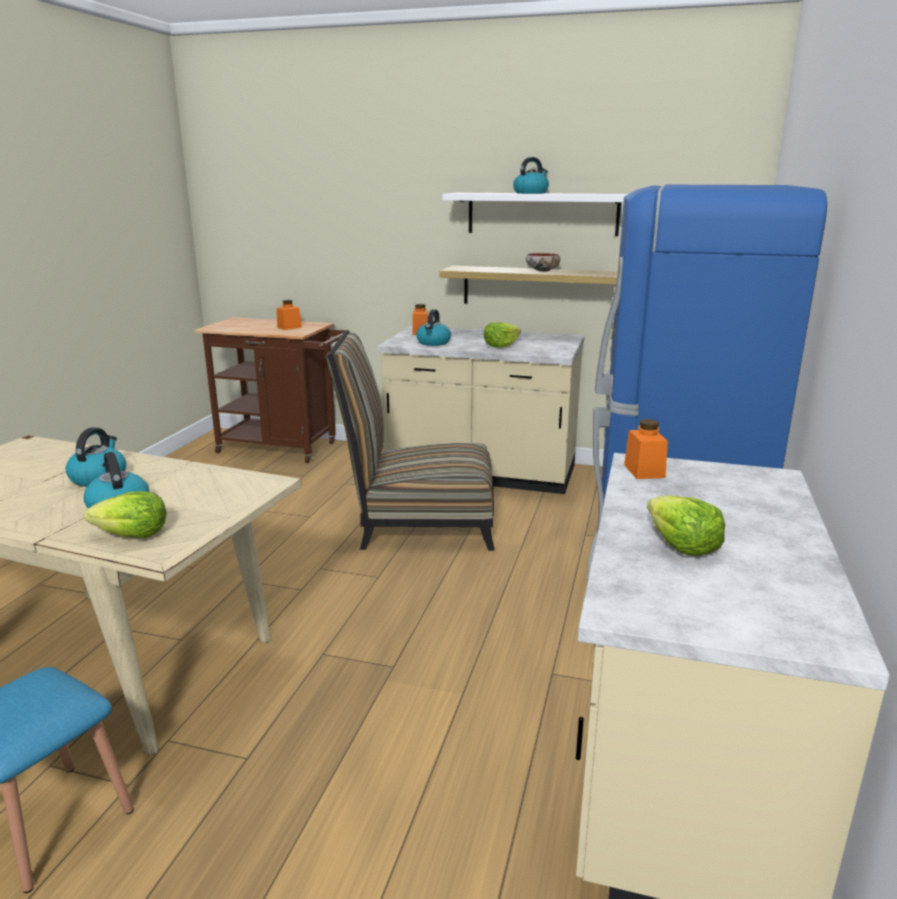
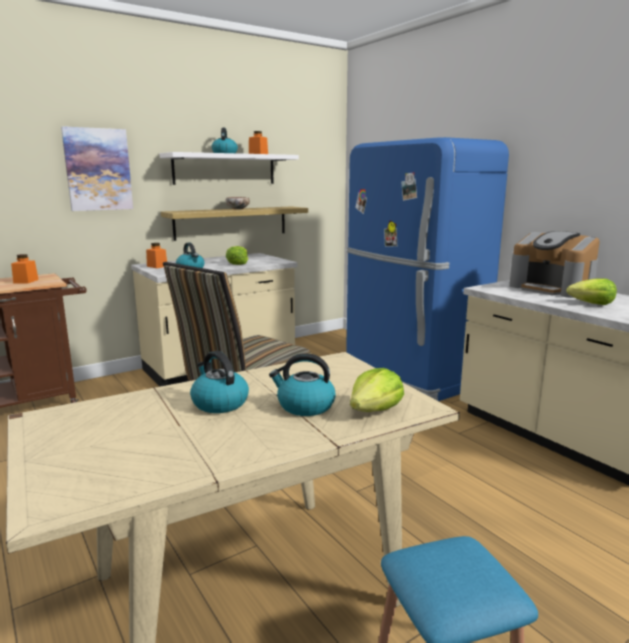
camera: 50 degrees left, 5 degrees down
orange jar [624,419,668,479] -> orange jar moved to [249,131,268,154]
none -> picture [61,126,133,211]
none -> coffee machine [509,231,600,298]

